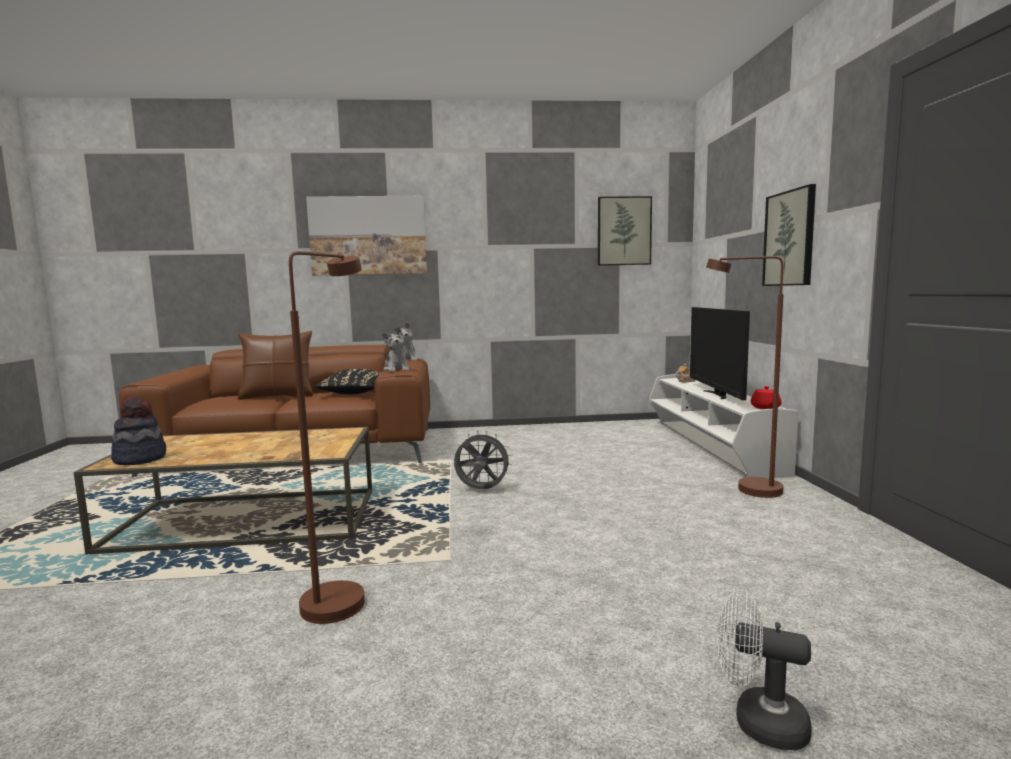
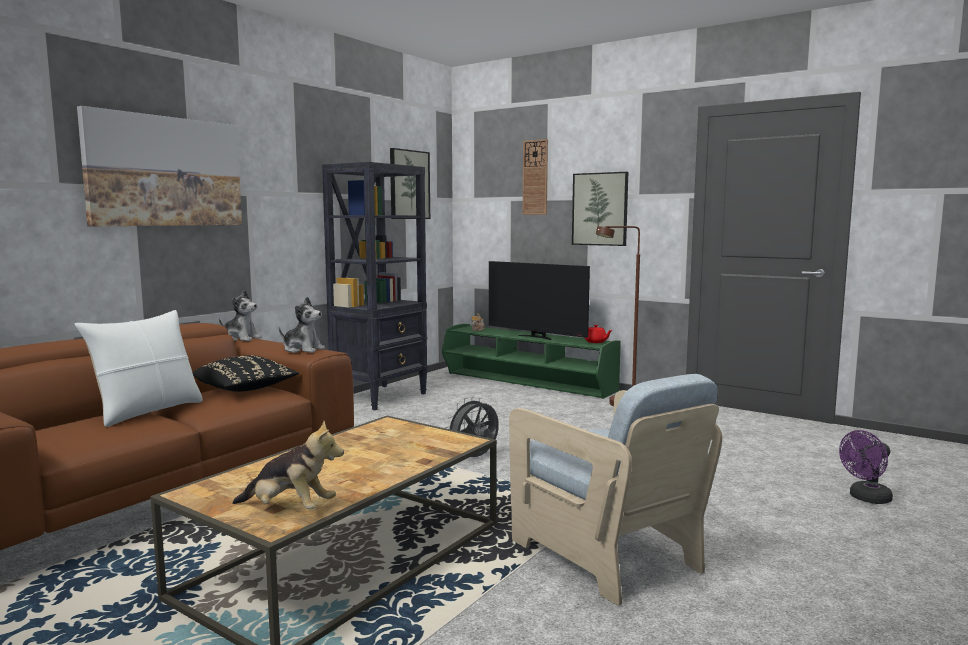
camera: 50 degrees left, 0 degrees up
hat [111,397,166,465] -> plush toy [232,421,344,509]
brown pillow [237,331,313,400] -> white pillow [75,310,203,427]
brown floor lamp [289,251,365,624] -> beige armchair [509,374,722,605]
white tv stand [649,374,798,478] -> green tv stand [442,324,621,399]
white fan [717,590,812,750] -> purple fan [839,430,893,504]
none -> black bookcase [322,162,428,410]
none -> wall clock [523,139,548,215]

